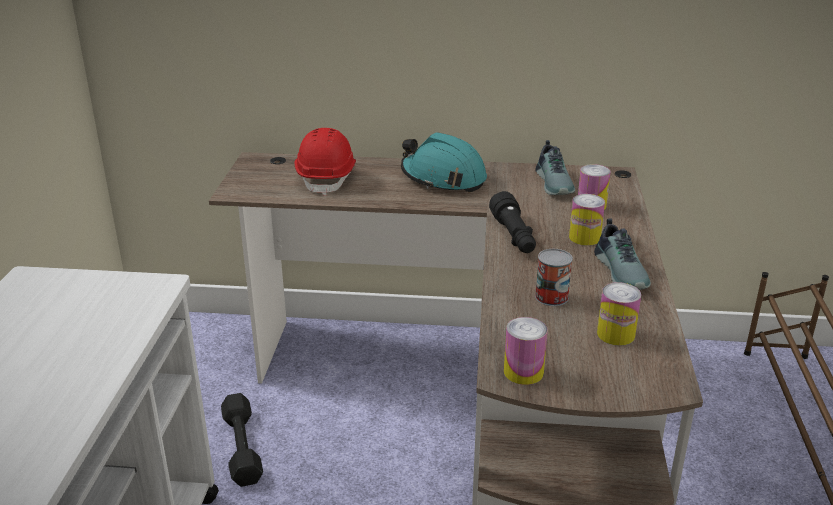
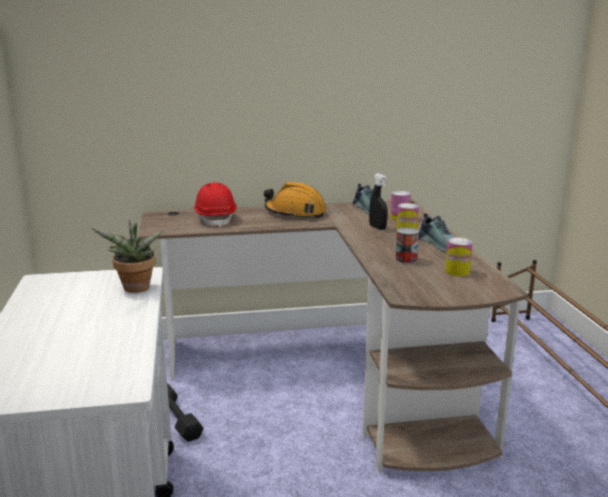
camera: 15 degrees left, 10 degrees down
turquoise hard hat [401,133,487,193] -> orange hard hat [264,182,326,218]
black flashlight [489,191,536,253] -> none
can [504,317,548,385] -> none
none -> potted plant [91,219,163,293]
none -> black spray bottle [369,174,388,230]

